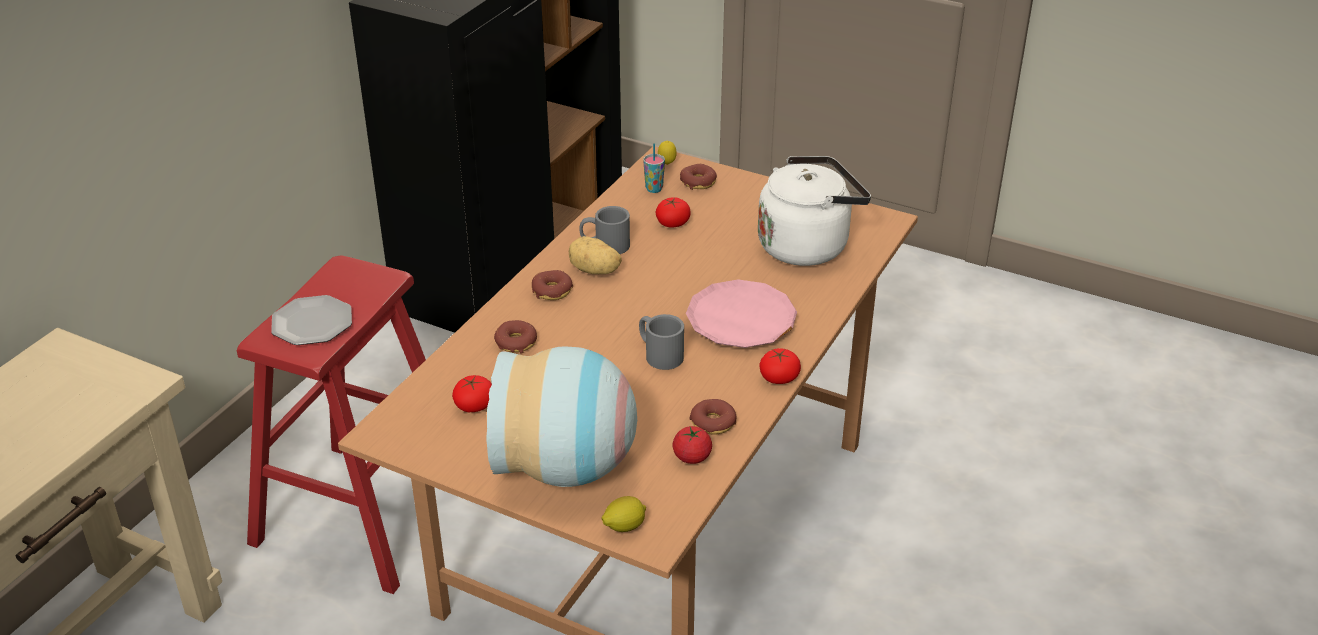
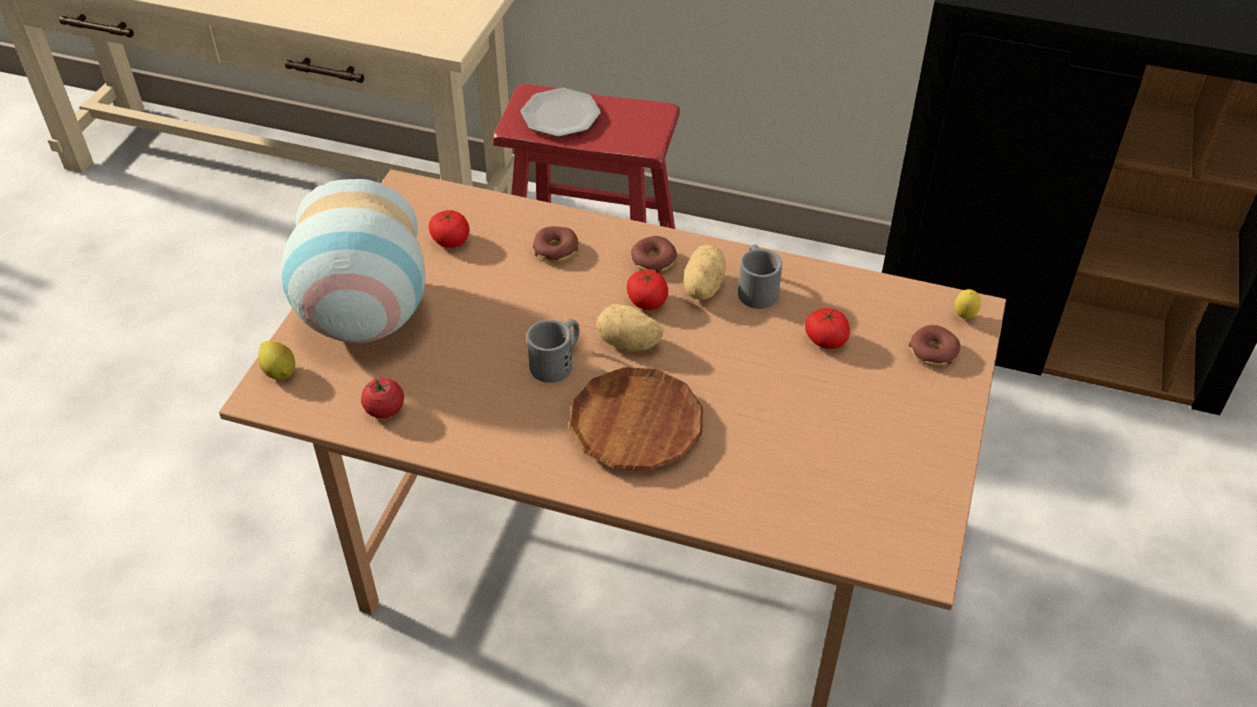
camera: 80 degrees right, 10 degrees up
cup [643,143,665,193] -> none
pink plate [686,280,797,348] -> brown plate [569,367,703,471]
donut [689,399,736,435] -> none
white kettle [758,156,871,266] -> none
tomato [759,348,801,384] -> tomato moved to [627,270,668,310]
none -> potato [596,304,663,351]

